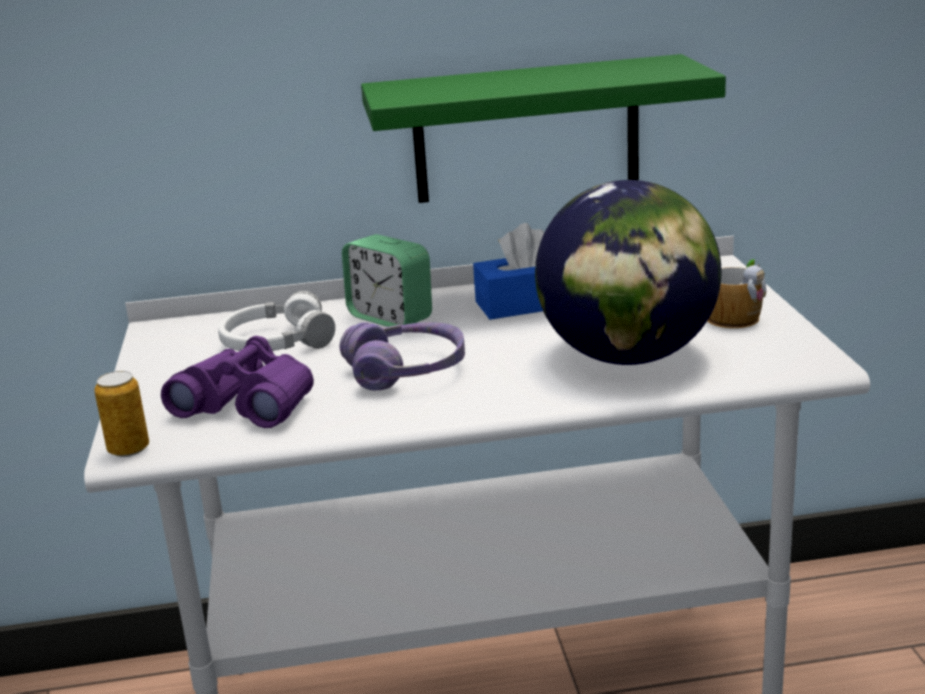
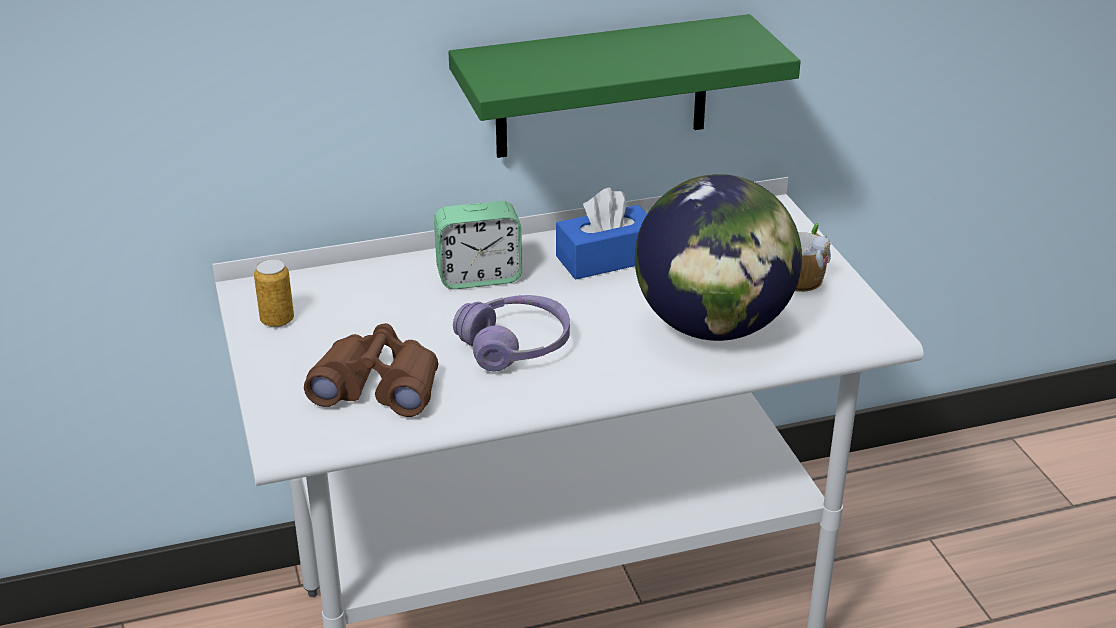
camera: 10 degrees left, 10 degrees up
can [94,371,149,457] -> can moved to [254,259,294,327]
purple binoculars [161,336,314,428] -> brown binoculars [304,323,438,417]
white headphones [218,291,335,351] -> none
alarm clock [342,234,432,327] -> alarm clock turned 45 degrees counterclockwise [434,201,522,289]

